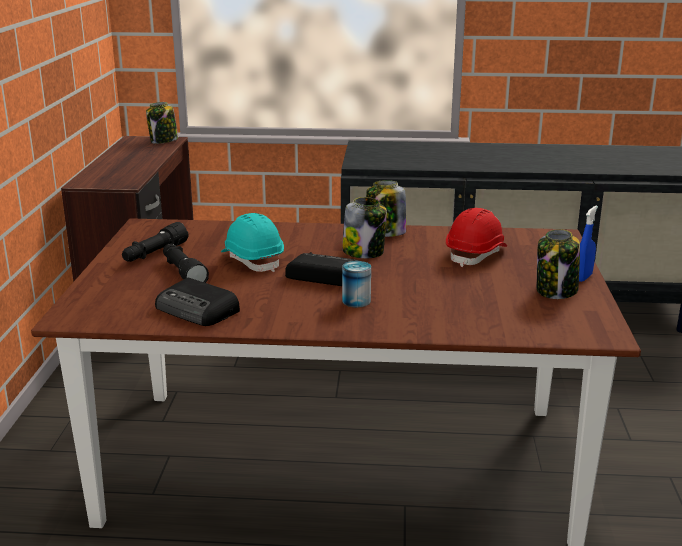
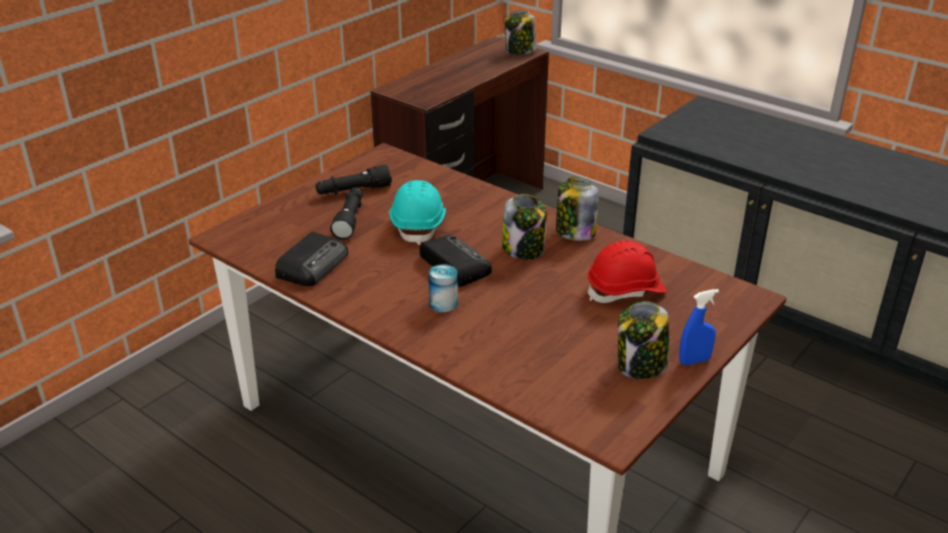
camera: 35 degrees right, 10 degrees up
radio [155,278,240,326] -> radio turned 135 degrees counterclockwise [275,232,348,286]

